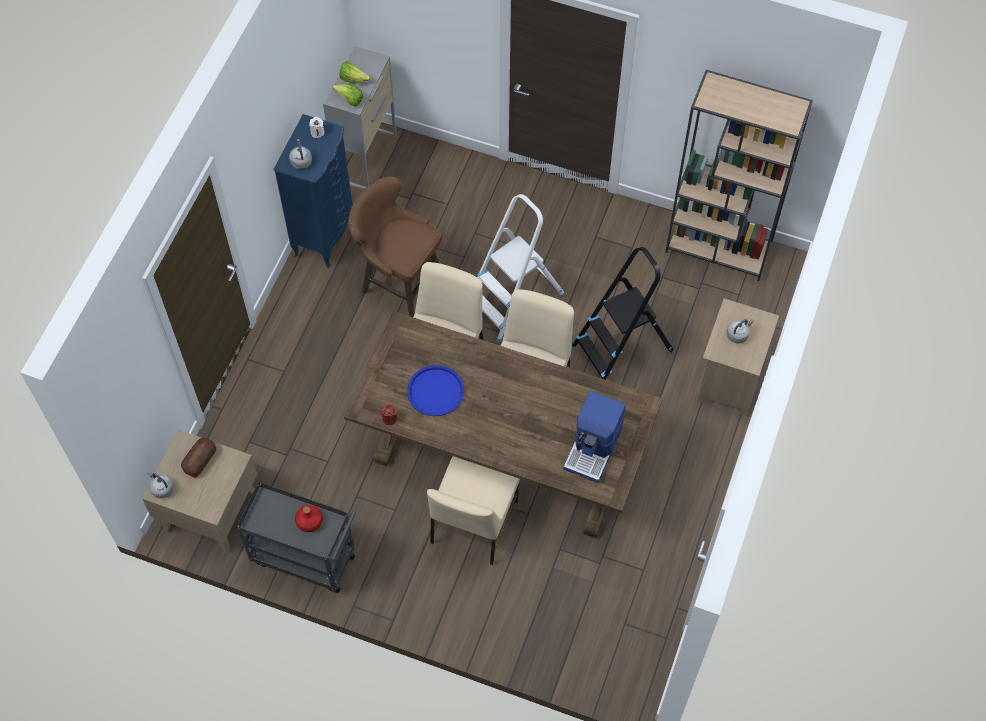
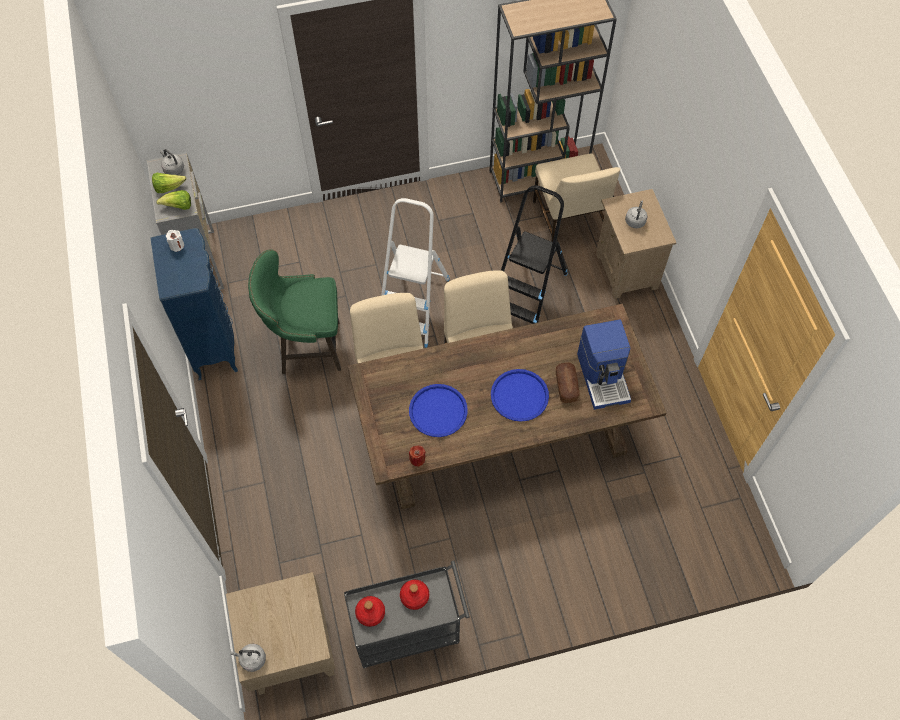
camera: 35 degrees left, 0 degrees up
bread [181,438,216,478] -> bread moved to [556,363,580,403]
grey kettle [289,139,312,169] -> grey kettle moved to [160,149,184,175]
brown stool [348,176,442,317] -> green stool [248,249,341,374]
beige chair [427,456,520,565] -> beige chair moved to [533,153,620,242]
none -> red bottle [355,596,385,627]
none -> blue tray [491,369,549,422]

